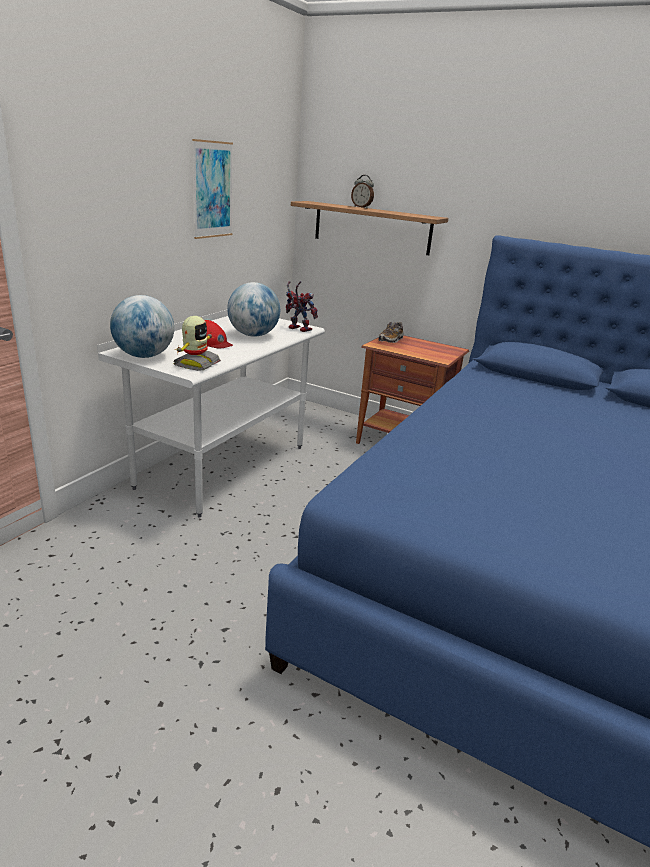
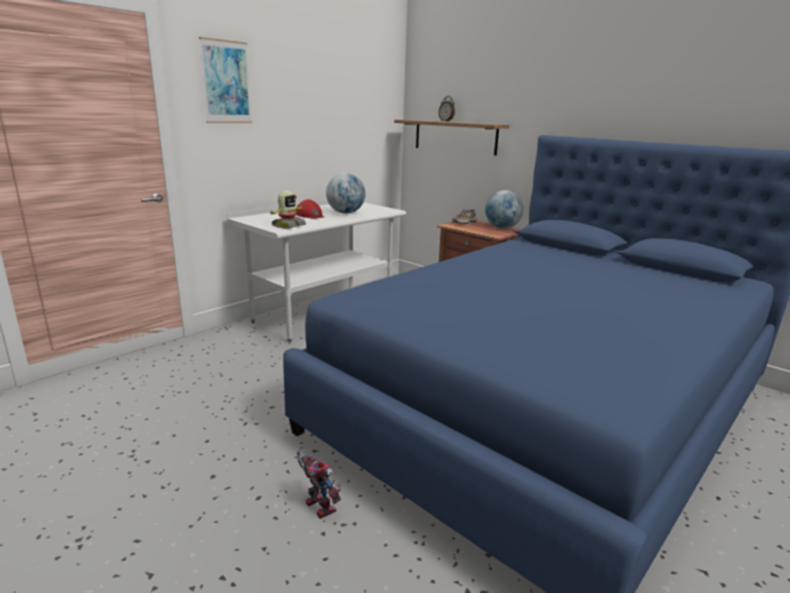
camera: 15 degrees right, 5 degrees down
globe [110,295,174,358] -> globe moved to [485,190,524,229]
picture [192,139,233,239] -> picture moved to [199,37,252,123]
toy robot [286,281,318,332] -> toy robot moved to [297,445,341,519]

